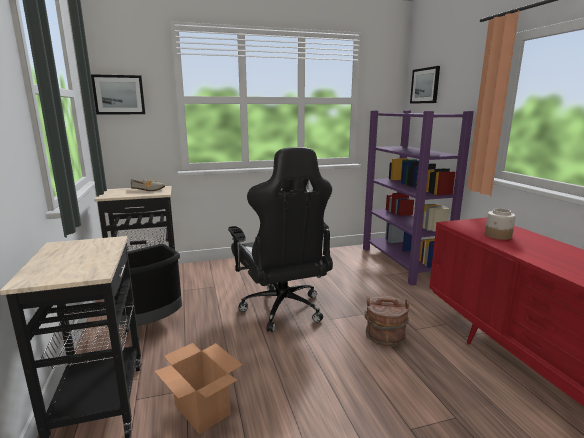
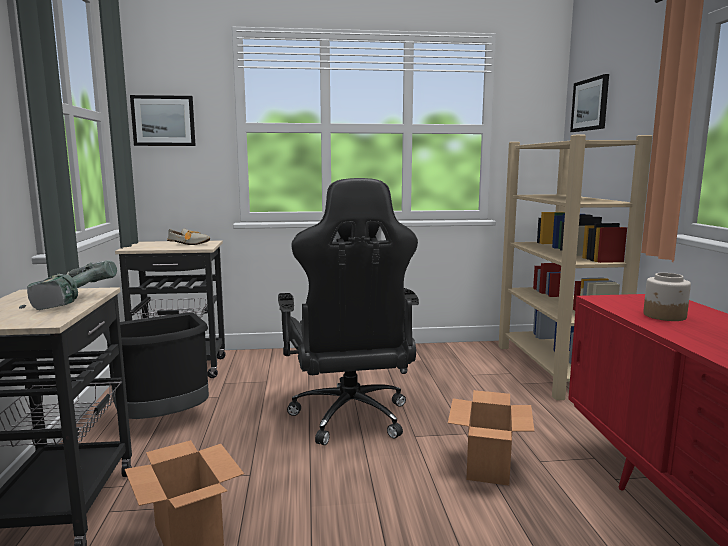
camera: 10 degrees right, 5 degrees down
purple bookcase [363,110,474,286] -> beige bookcase [499,135,652,401]
brown bucket [365,295,409,347] -> cardboard box [448,390,534,486]
none -> power drill [19,260,117,310]

